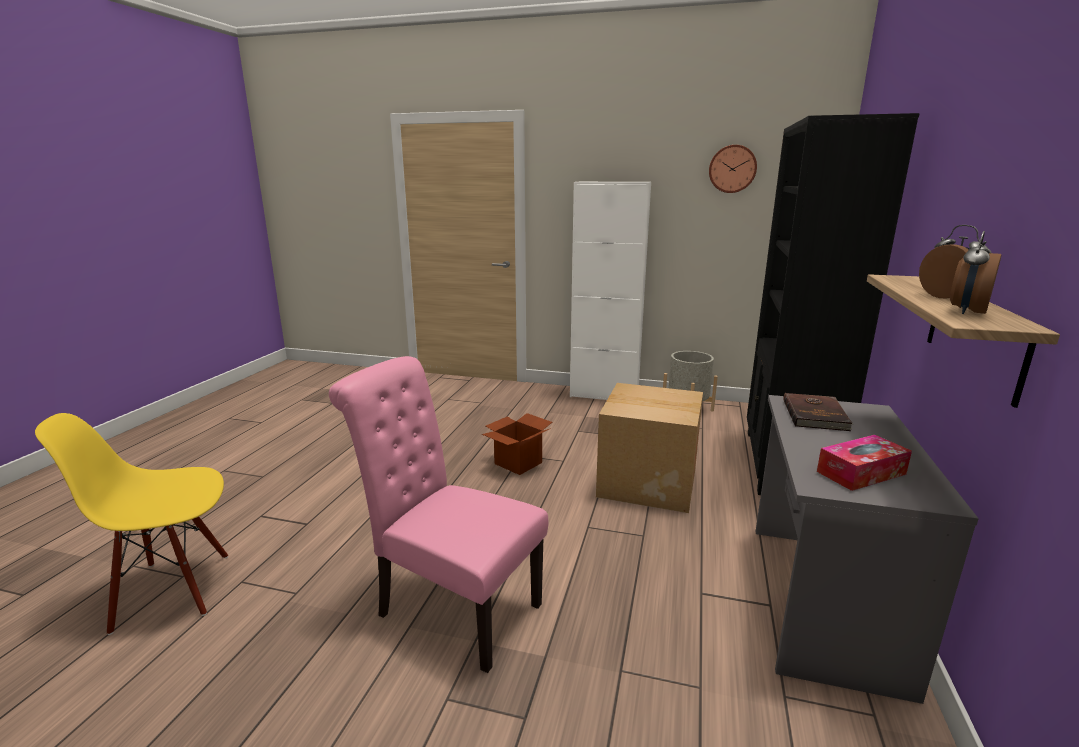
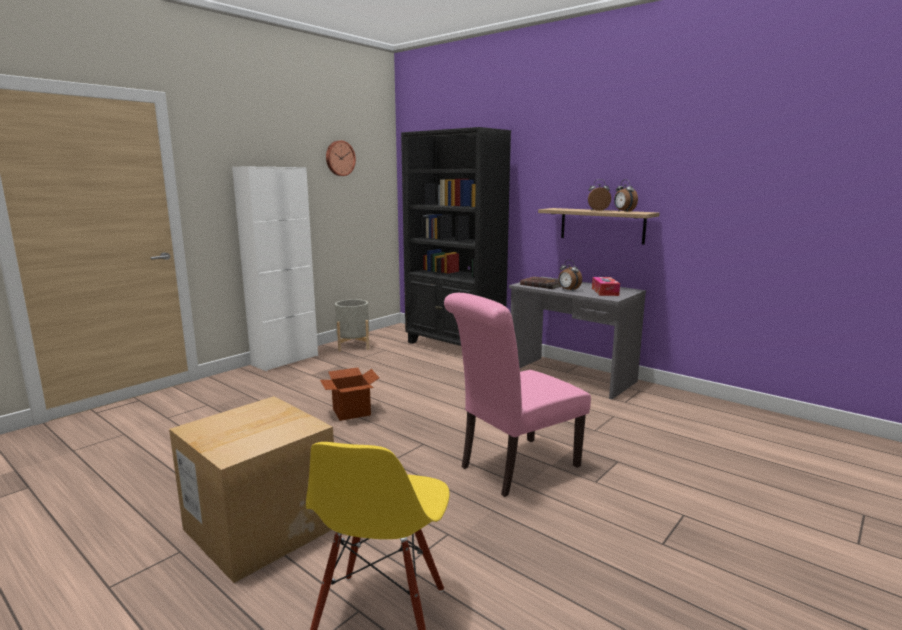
camera: 65 degrees left, 5 degrees down
cardboard box [596,383,703,513] -> cardboard box moved to [169,396,334,583]
none -> alarm clock [558,260,582,290]

